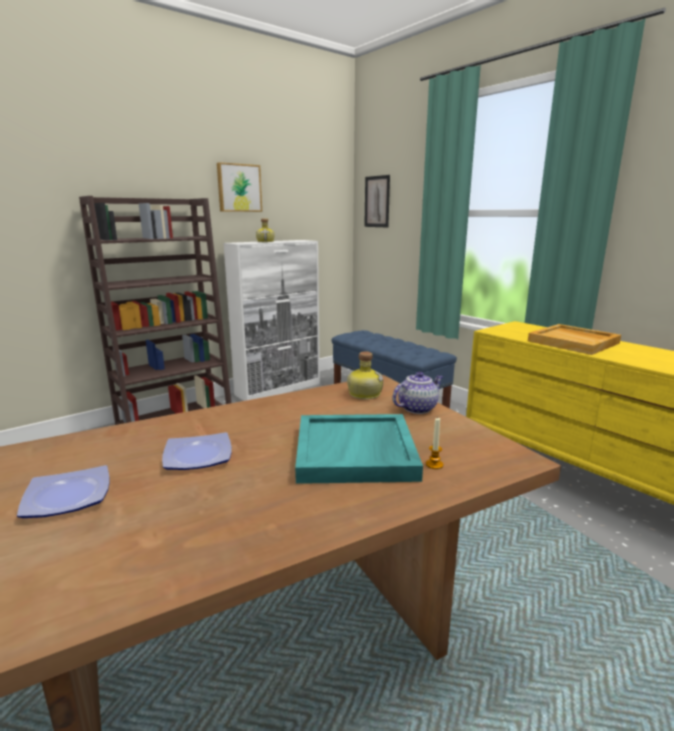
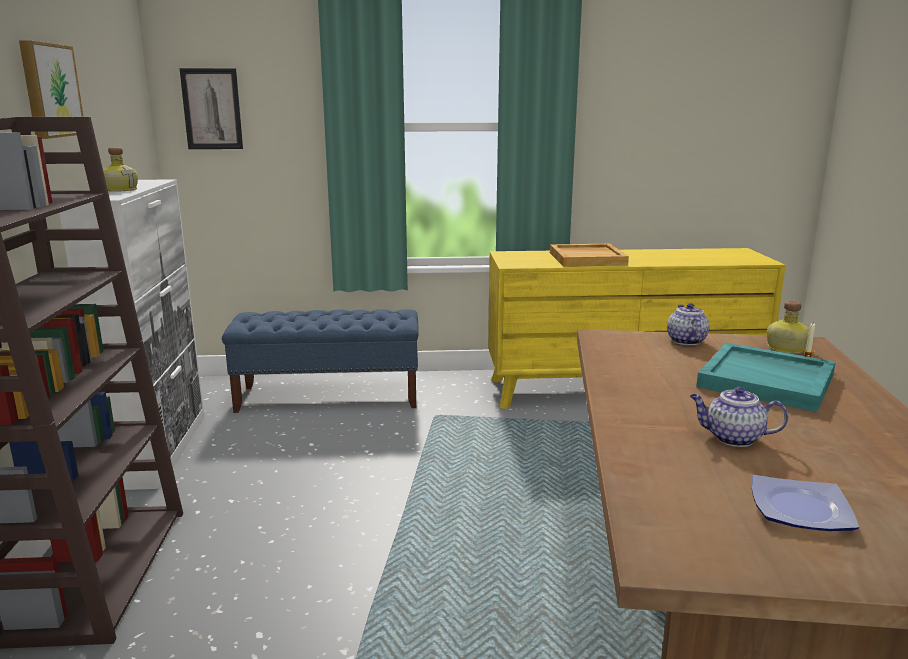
camera: 55 degrees left, 0 degrees up
plate [162,432,232,470] -> teapot [690,387,788,447]
bottle [347,352,383,399] -> bottle moved to [767,301,809,354]

